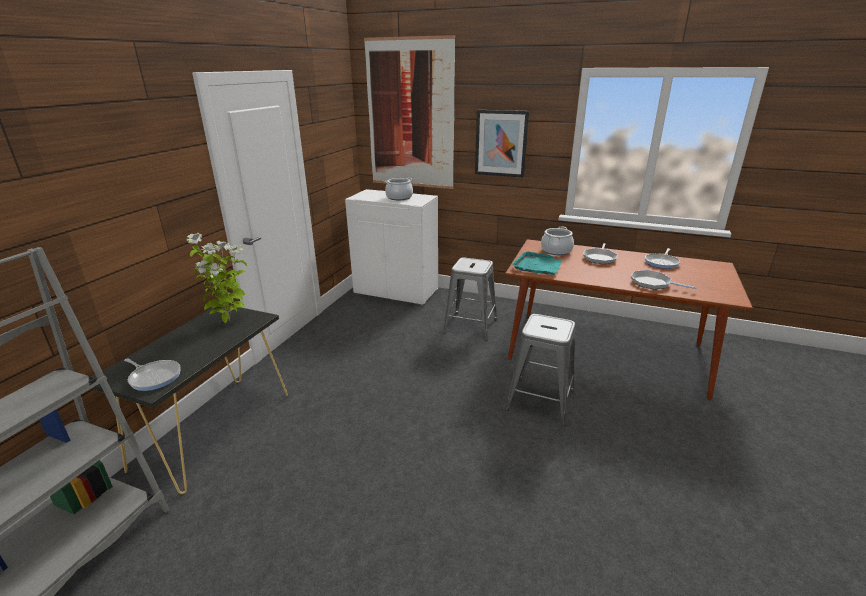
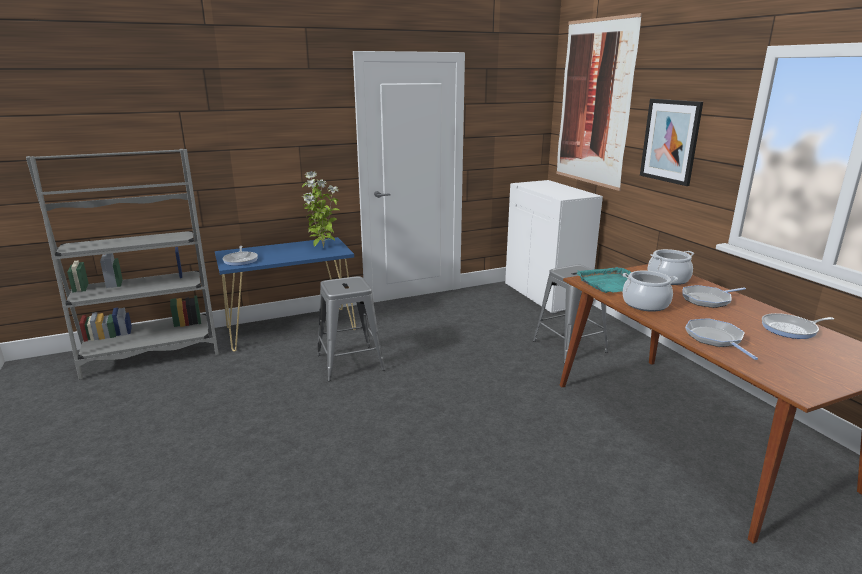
camera: 45 degrees right, 5 degrees down
black console table [91,305,288,494] -> blue console table [215,237,356,352]
cooking pot [385,178,413,200] -> cooking pot moved to [623,270,678,312]
grey stool [505,314,575,426] -> grey stool moved to [317,276,385,381]

